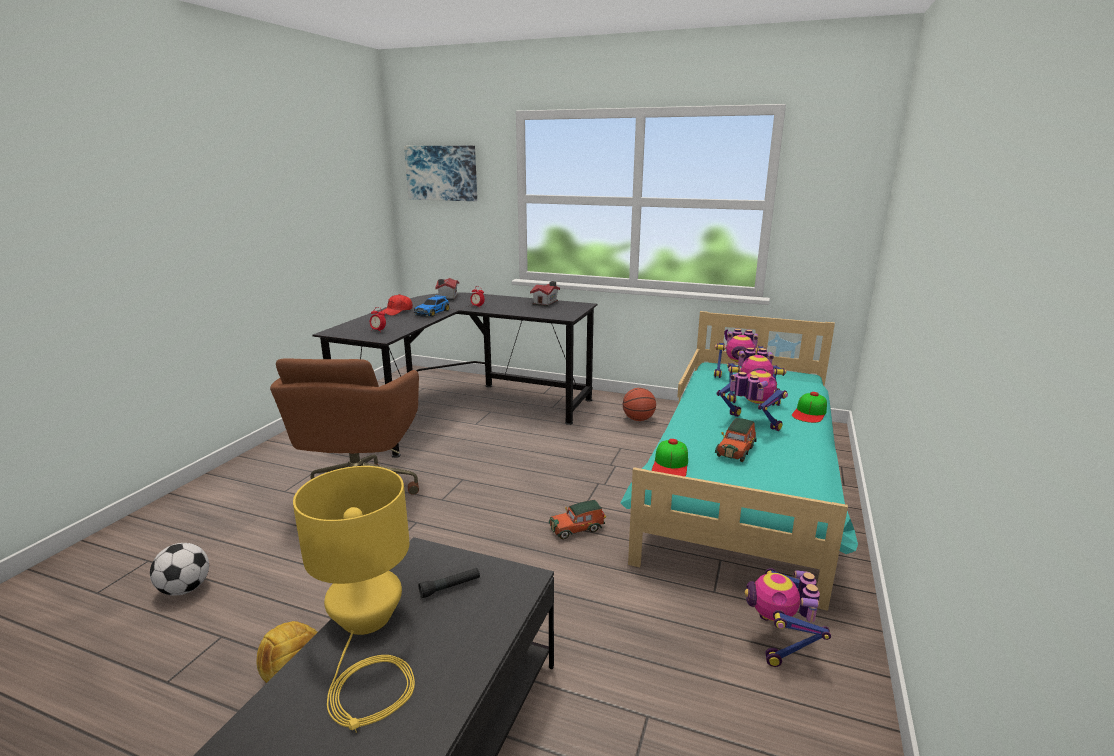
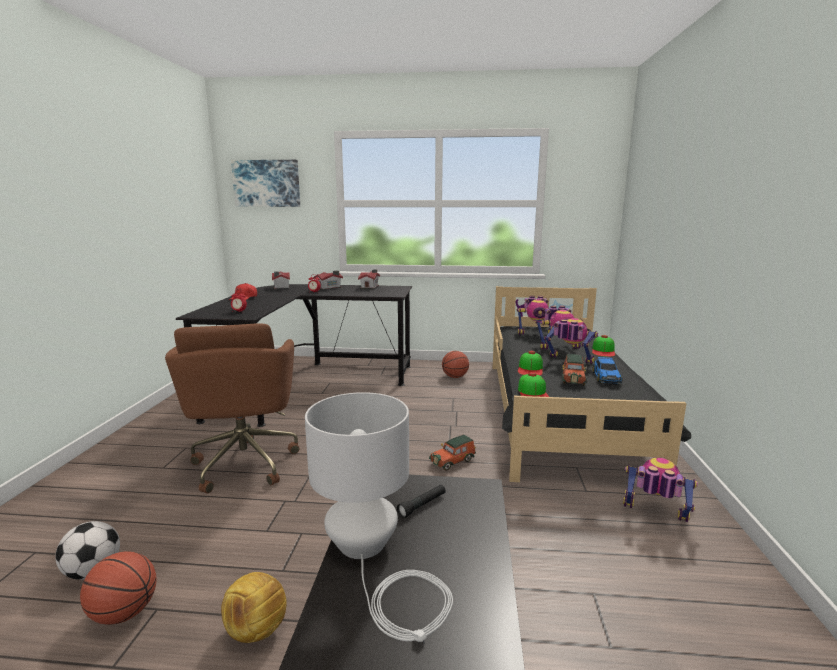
camera: 15 degrees left, 5 degrees down
yellow table lamp [293,466,415,733] -> grey table lamp [305,392,453,644]
toy car [414,295,450,317] -> toy car moved to [592,357,622,385]
turquoise bed [621,311,858,611] -> black bed [492,286,691,482]
toy robot [745,568,831,667] -> toy robot turned 120 degrees clockwise [623,458,698,522]
none -> basketball [80,551,156,625]
none -> toy house [313,270,343,290]
none -> cap [518,351,543,375]

